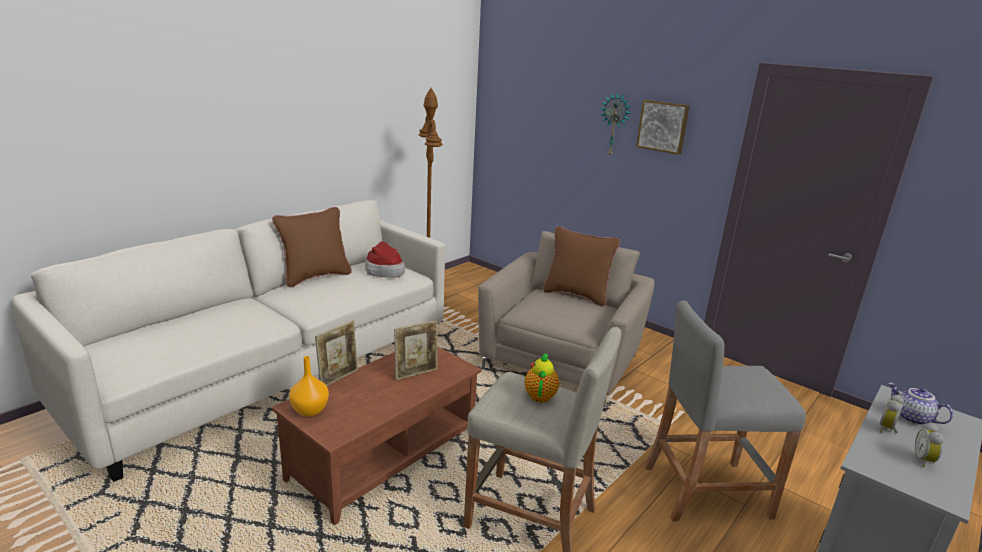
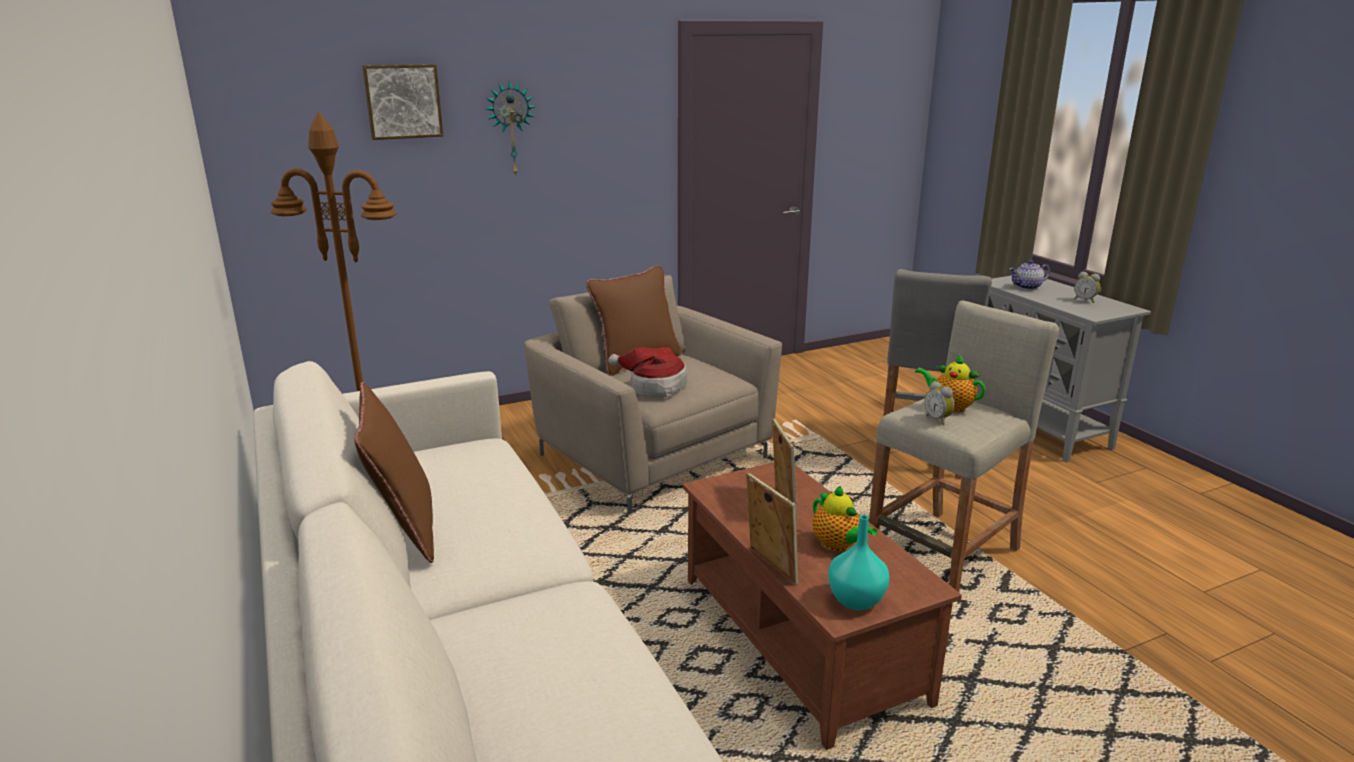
camera: 65 degrees left, 0 degrees up
orange vase [289,356,329,417] -> turquoise vase [828,515,890,611]
hat [365,242,405,278] -> hat moved to [608,347,688,397]
picture [636,100,690,155] -> picture moved to [362,64,443,140]
alarm clock [880,395,904,433] -> alarm clock moved to [925,381,954,425]
none -> teapot [813,486,877,552]

